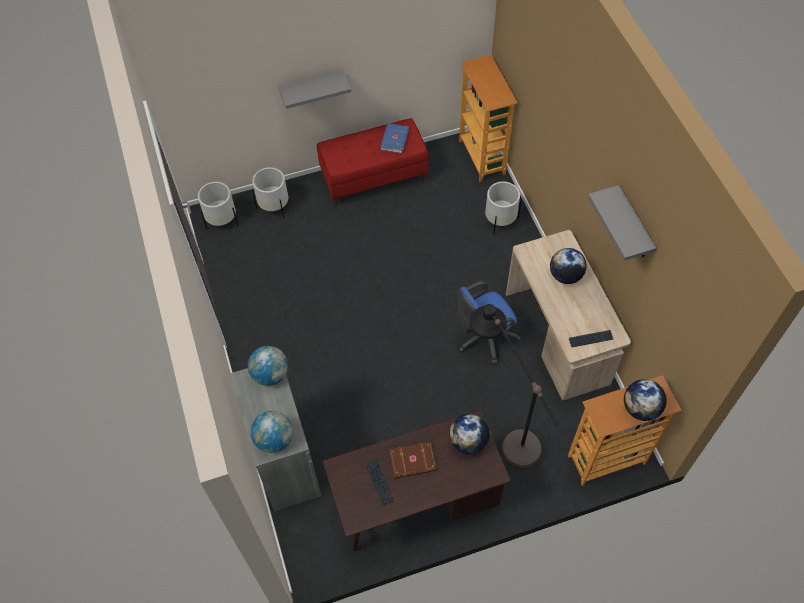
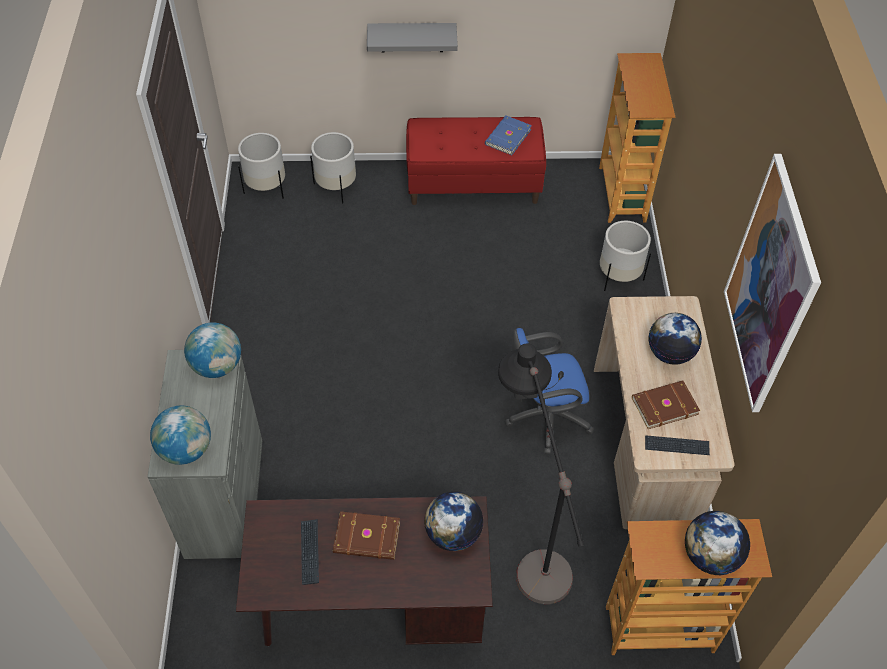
camera: 15 degrees right, 5 degrees down
grey shelf [588,185,656,261] -> picture [724,154,821,412]
none -> brown book [632,380,700,429]

